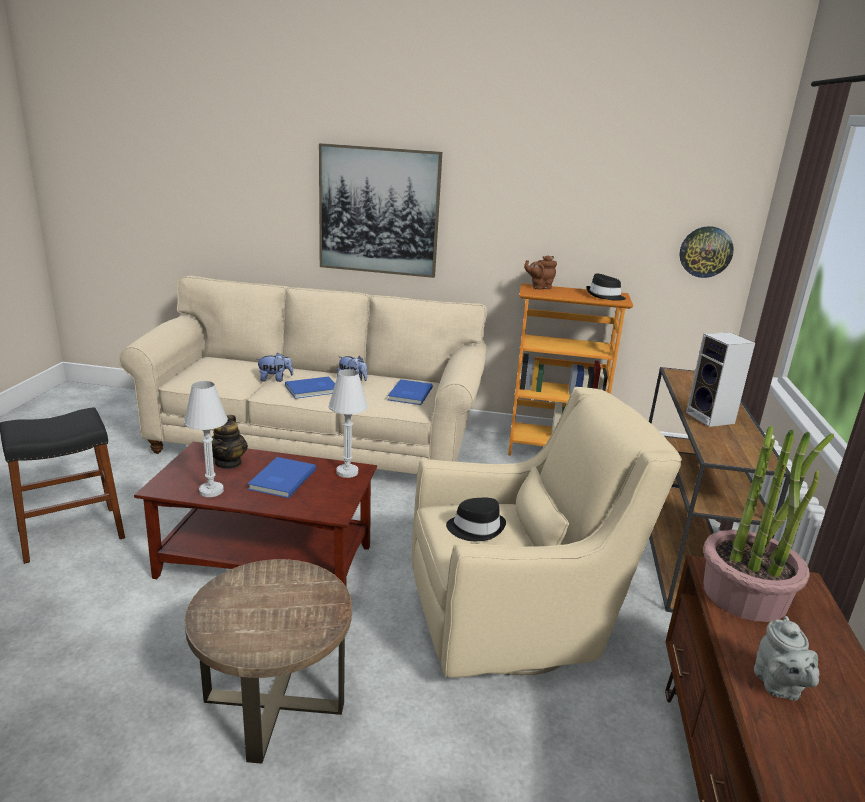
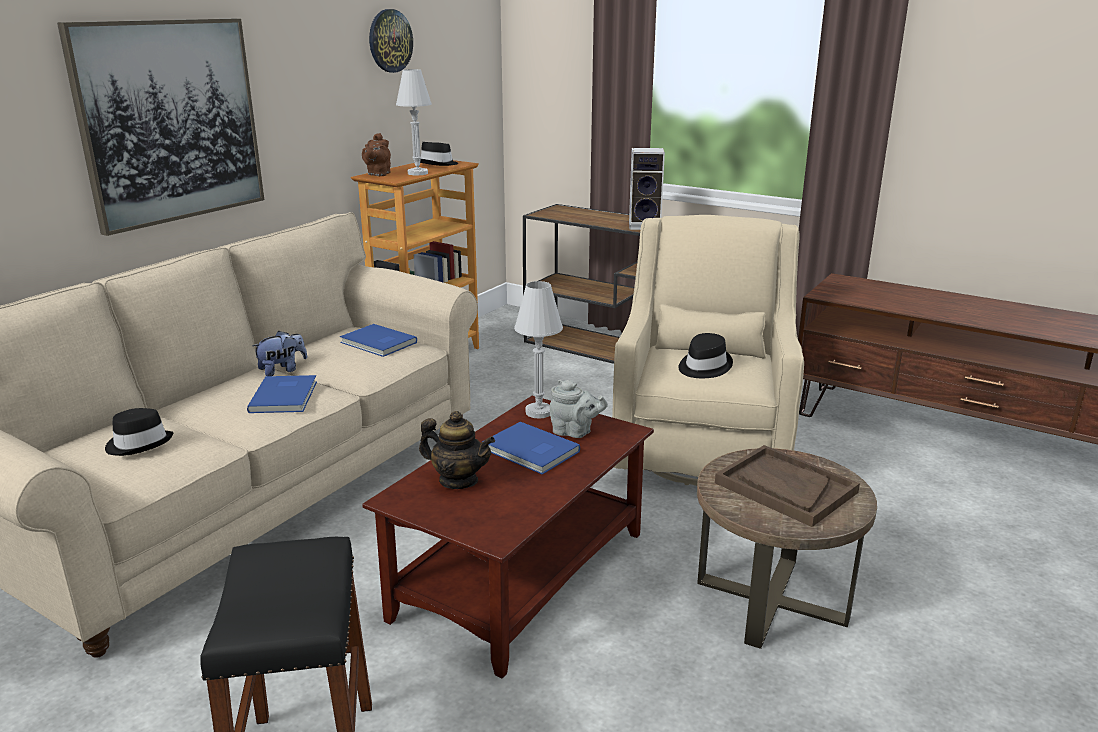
camera: 65 degrees left, 0 degrees up
white table lamp [184,381,228,497] -> white table lamp moved to [396,69,432,175]
plush toy [256,353,294,382] -> none
wall clock [680,226,734,278] -> wall clock moved to [369,9,413,73]
potted plant [703,426,834,622] -> none
grey teapot [754,616,819,701] -> grey teapot moved to [550,380,608,438]
none -> black hat [105,408,173,456]
none -> brown tray [715,445,860,527]

